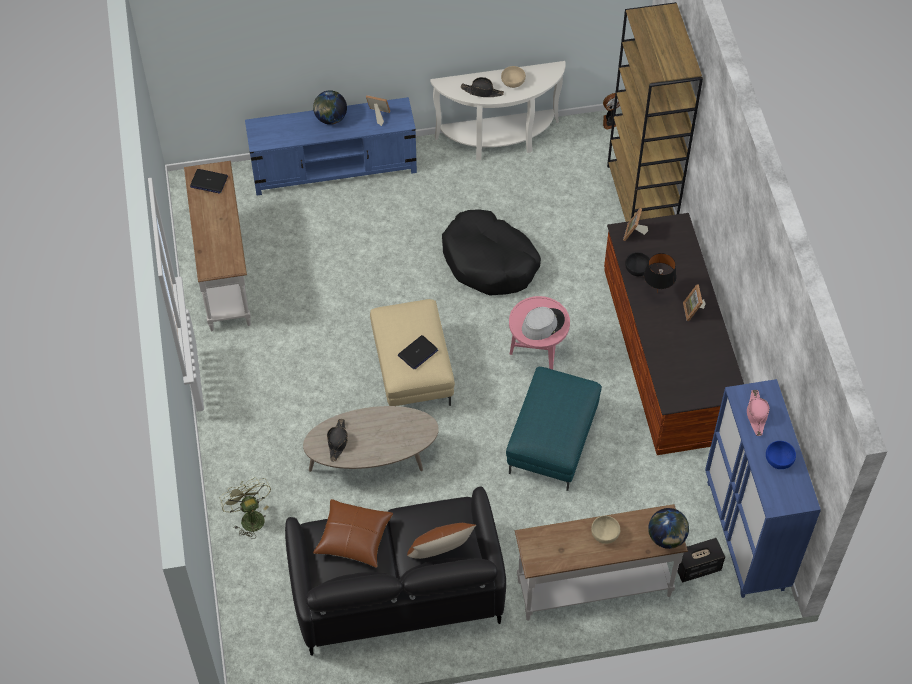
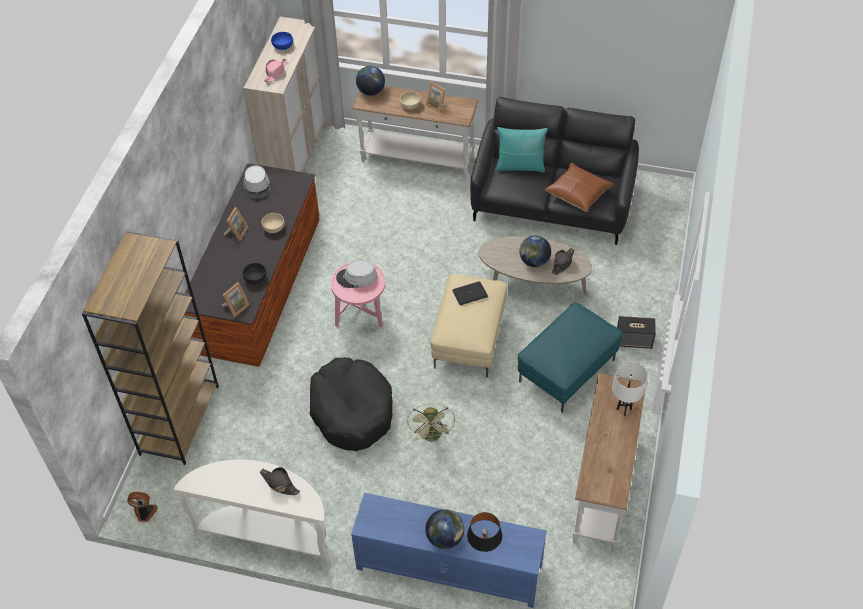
camera: 155 degrees left, 5 degrees down
laptop [190,169,228,194] -> none
green fan [220,477,271,539] -> green fan moved to [407,403,455,443]
picture frame [366,95,390,126] -> picture frame moved to [426,82,446,113]
brown pillow [407,523,476,559] -> turquoise pillow [495,127,548,172]
beige bowl [501,66,526,88] -> beige bowl moved to [261,213,285,233]
turquoise ottoman [506,367,602,491] -> turquoise ottoman moved to [518,302,623,413]
black table lamp [644,253,677,293] -> black table lamp moved to [467,512,502,552]
speaker [677,538,725,582] -> speaker moved to [617,316,656,349]
blue cabinet [705,379,821,598] -> beige cabinet [244,17,326,172]
none -> grey hat [244,166,270,199]
none -> globe [520,236,551,267]
none -> white table lamp [612,362,648,416]

